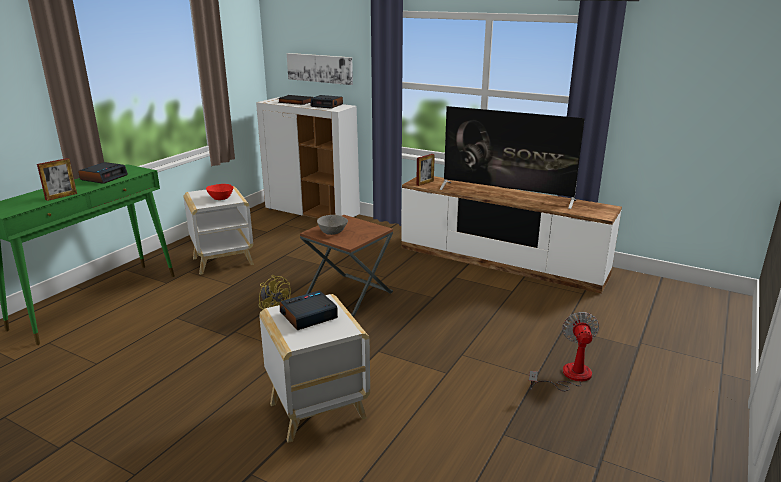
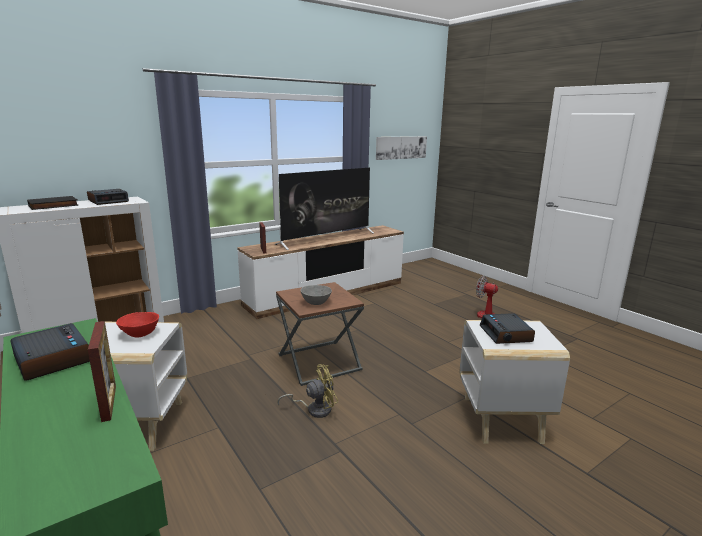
camera: 65 degrees left, 5 degrees down
picture [287,53,353,85] -> picture moved to [376,136,427,160]

